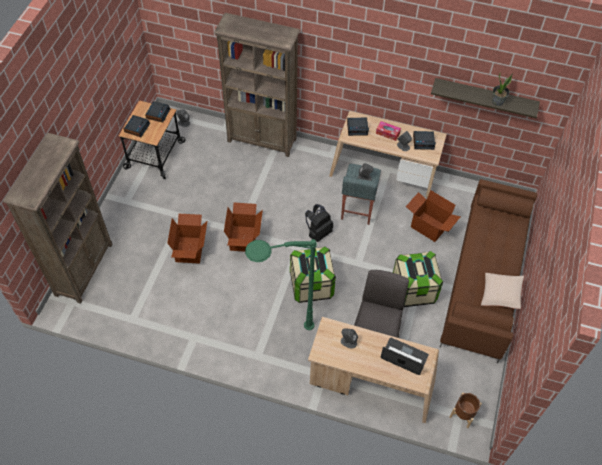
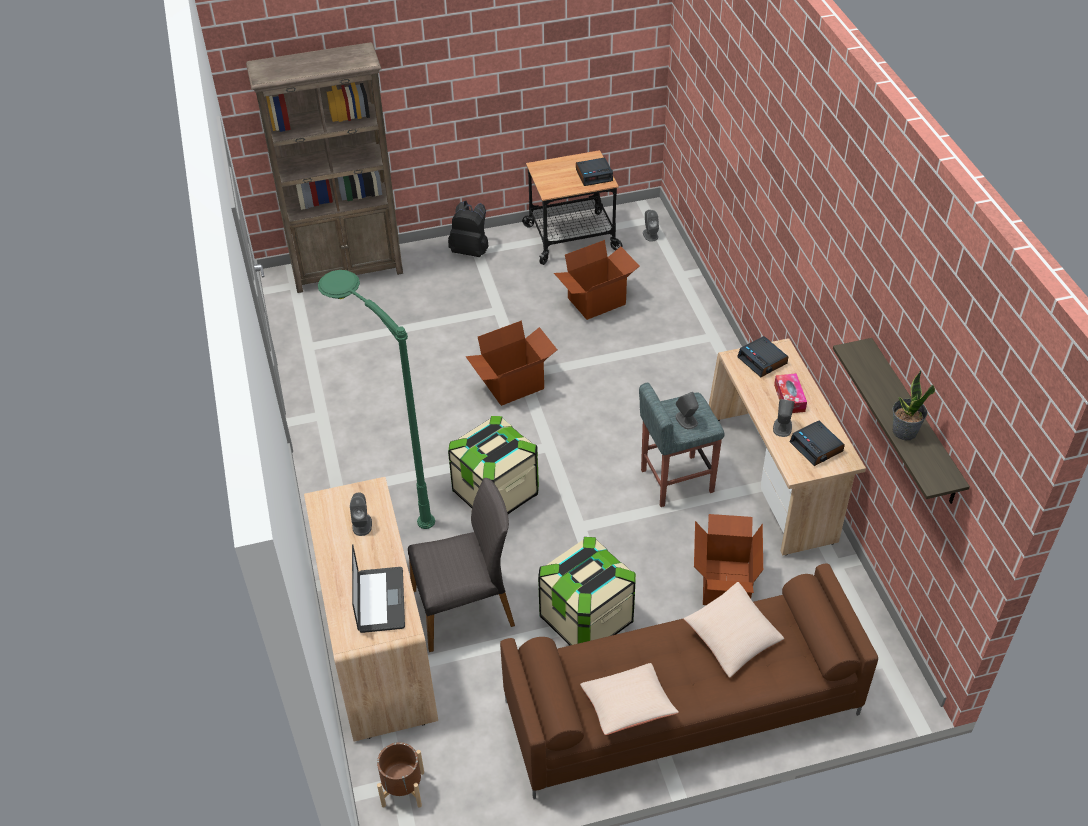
camera: 60 degrees right, 10 degrees down
alarm clock [124,115,150,137] -> none
cardboard box [167,214,207,263] -> cardboard box moved to [554,240,640,320]
brown bookcase [214,13,300,157] -> none
black backpack [305,204,333,242] -> black backpack moved to [448,201,488,257]
none -> beige pillow [684,582,784,678]

